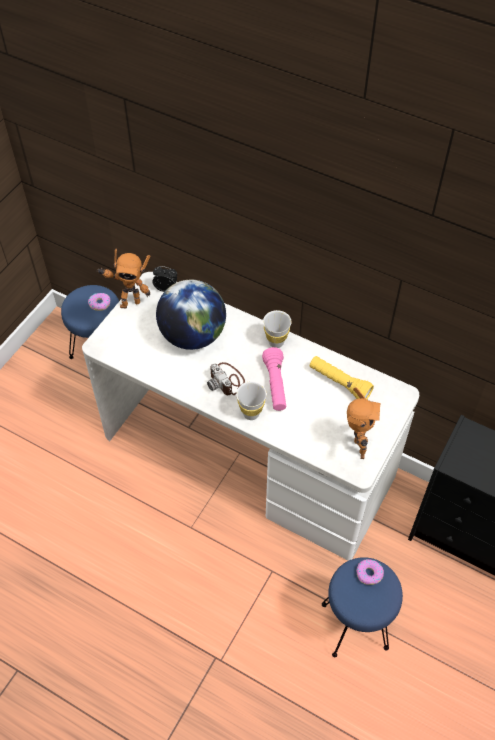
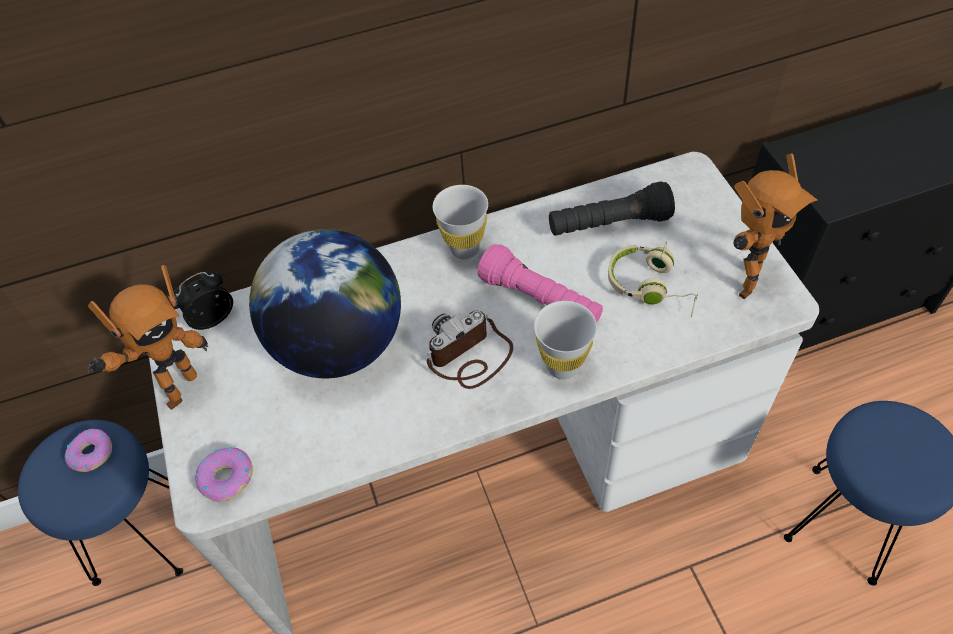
camera: 45 degrees left, 0 degrees up
camera [207,362,245,395] -> camera turned 135 degrees clockwise [427,311,513,389]
yellow flashlight [310,356,374,399] -> black flashlight [549,182,675,236]
toy robot [347,387,380,459] -> toy robot turned 90 degrees clockwise [733,153,817,299]
donut [356,559,384,585] -> donut moved to [195,447,253,502]
none -> beige headphones [608,241,698,317]

